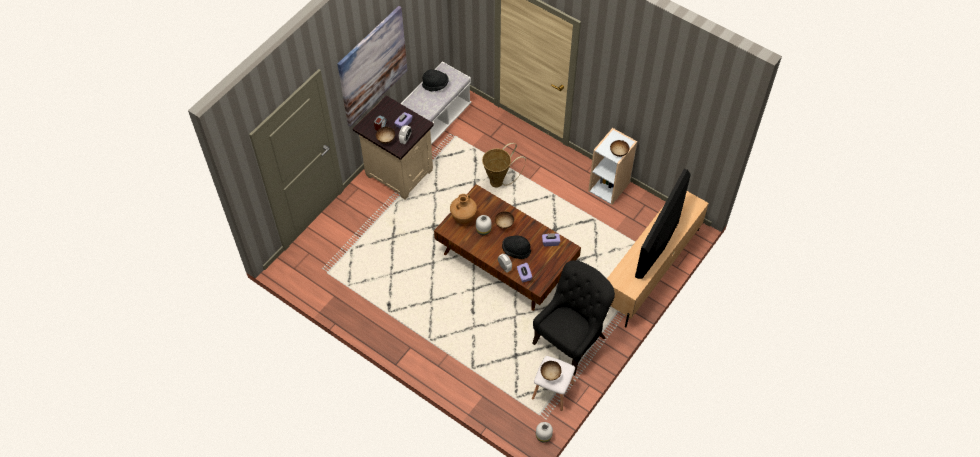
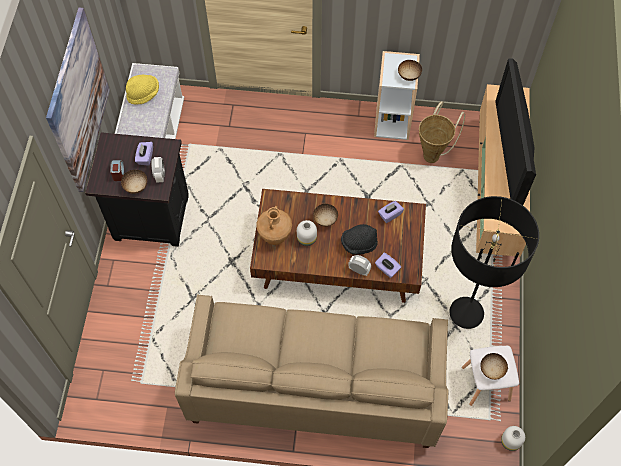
camera: 30 degrees left, 5 degrees up
beige cabinet [353,95,434,200] -> black cabinet [85,132,189,247]
black hat [422,69,449,91] -> yellow hat [126,75,159,105]
basket [482,143,526,188] -> basket moved to [419,101,465,163]
black armchair [532,260,615,376] -> black floor lamp [450,196,539,329]
none -> beige sofa [175,294,449,448]

